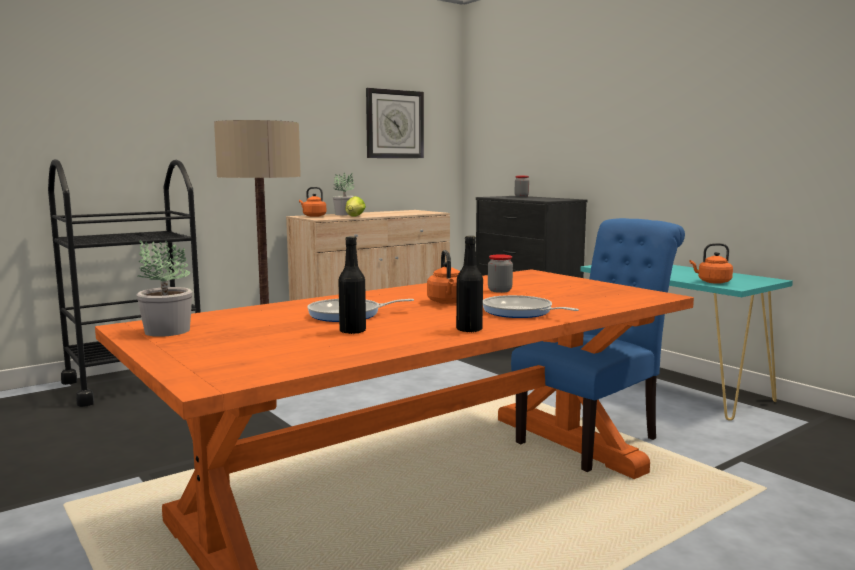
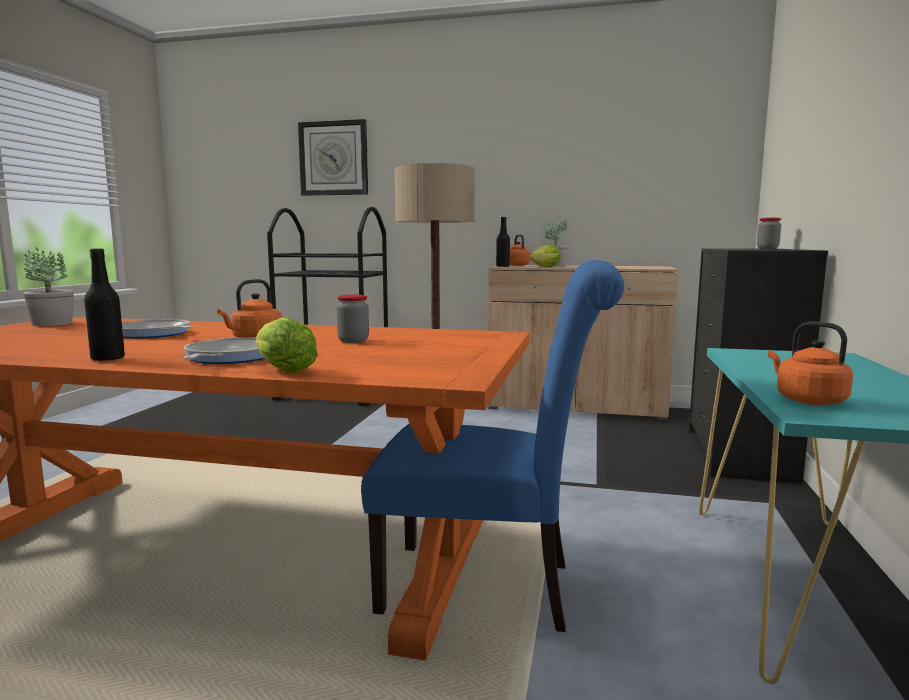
camera: 50 degrees right, 0 degrees up
black bottle [338,236,366,334] -> black bottle moved to [496,217,510,267]
wall clock [366,88,424,158] -> wall clock moved to [298,119,368,196]
none -> lettuce [256,317,318,373]

